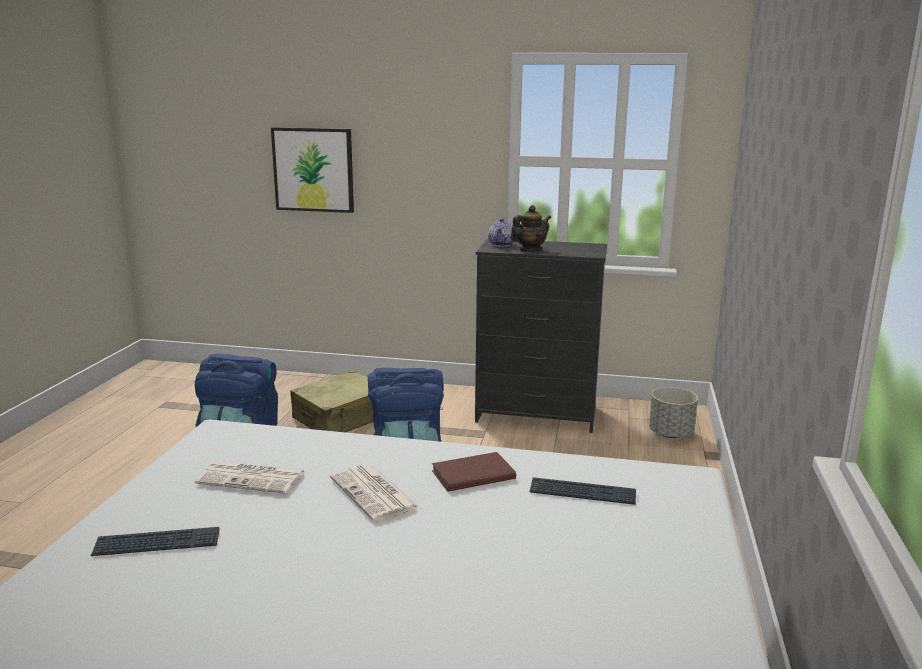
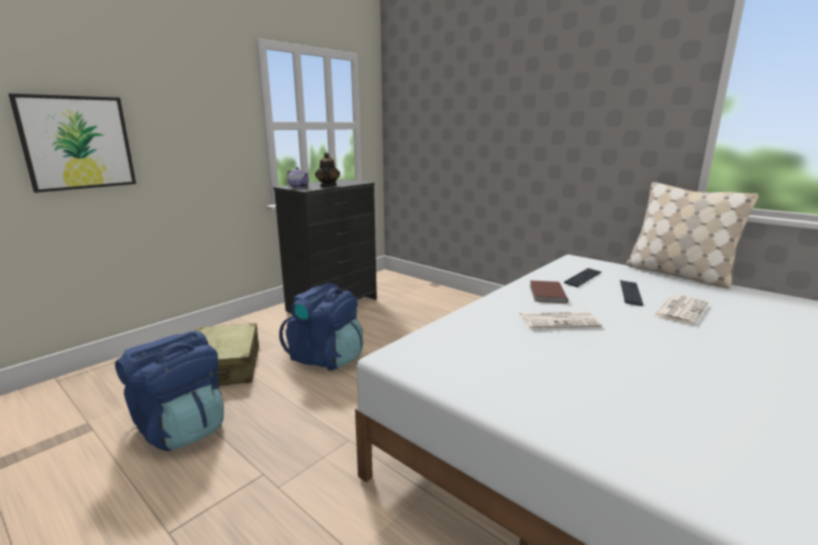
camera: 60 degrees left, 0 degrees up
keyboard [91,527,219,556] -> keyboard moved to [620,280,643,306]
newspaper [195,461,305,494] -> newspaper moved to [653,295,708,325]
grey planter [649,387,698,438] -> none
none -> beige pillow [626,182,759,289]

